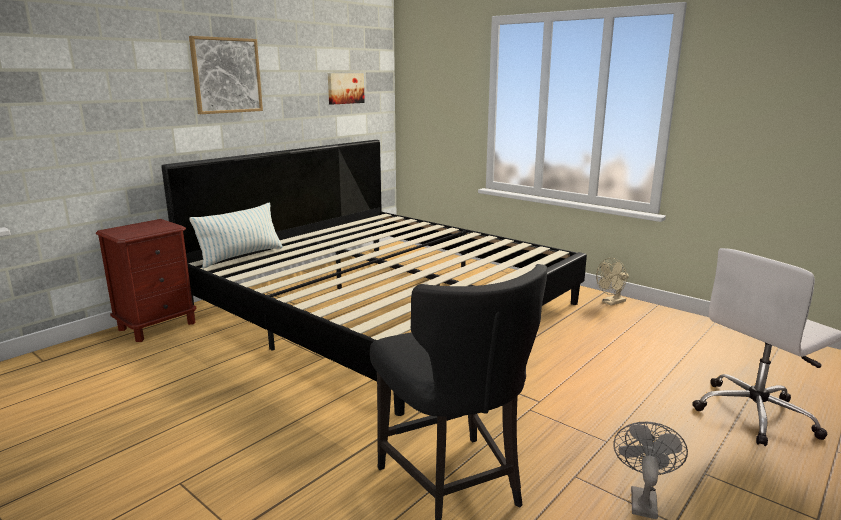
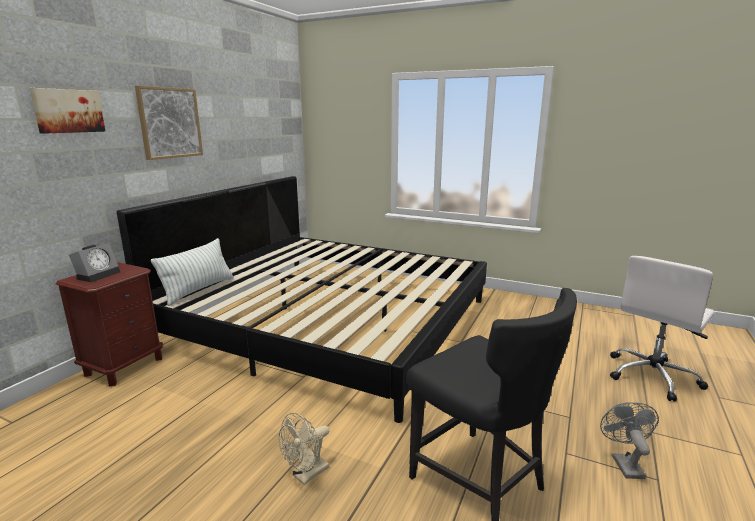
camera: 15 degrees left, 0 degrees up
picture [328,73,365,105] -> picture moved to [30,88,106,134]
beige fan [596,258,629,306] -> beige fan moved to [279,412,329,485]
none -> alarm clock [69,243,120,282]

